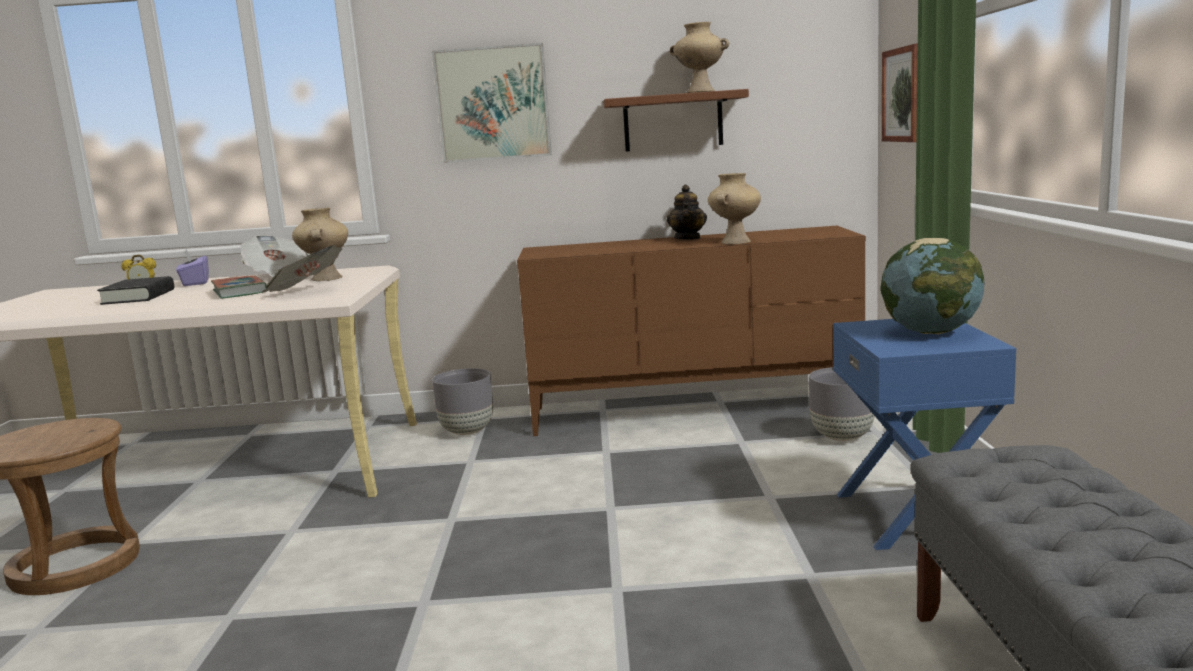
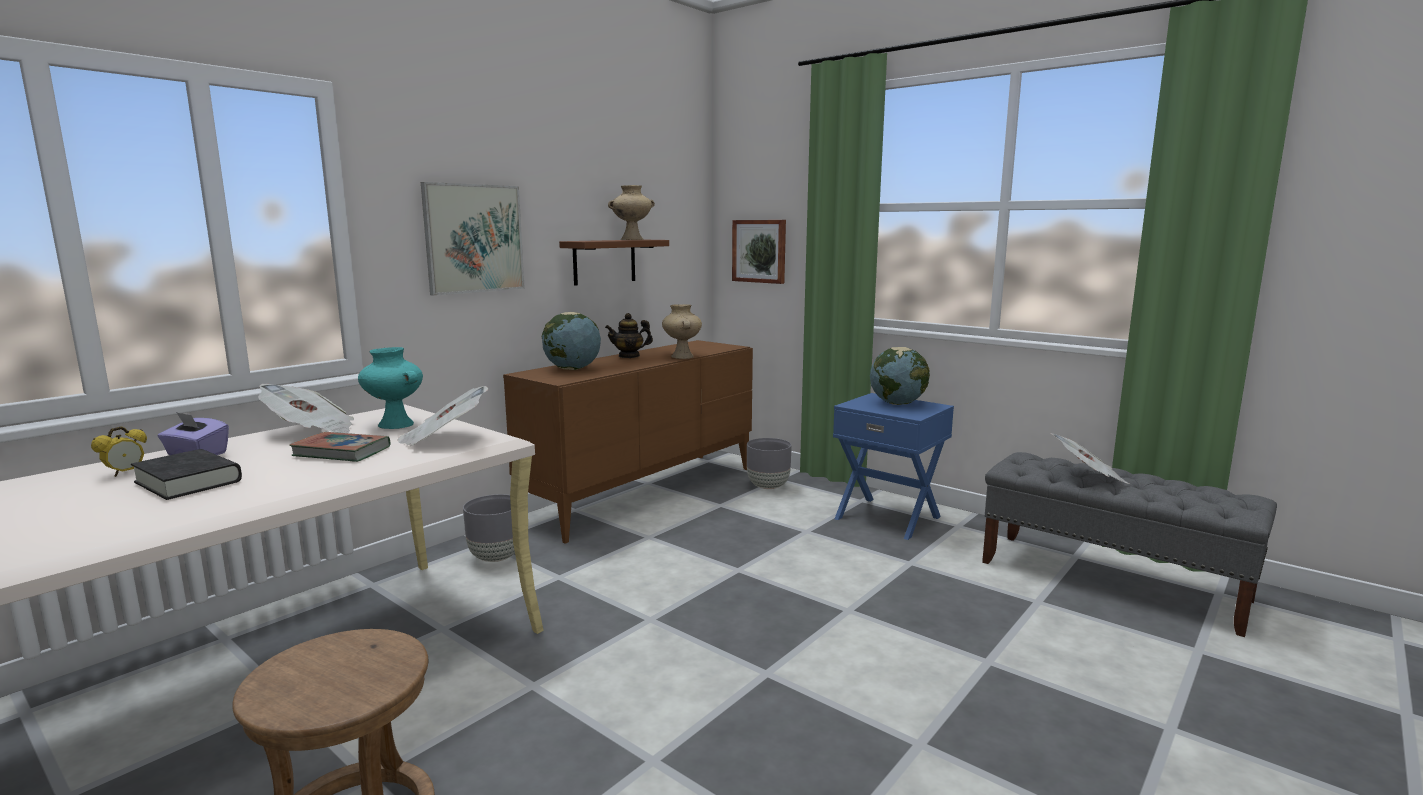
camera: 50 degrees left, 0 degrees up
beige vase [292,208,348,281] -> turquoise vase [358,347,423,429]
teapot [667,185,707,240] -> teapot turned 120 degrees clockwise [605,313,653,358]
none -> globe [542,312,601,370]
none -> newspaper [1051,433,1129,484]

